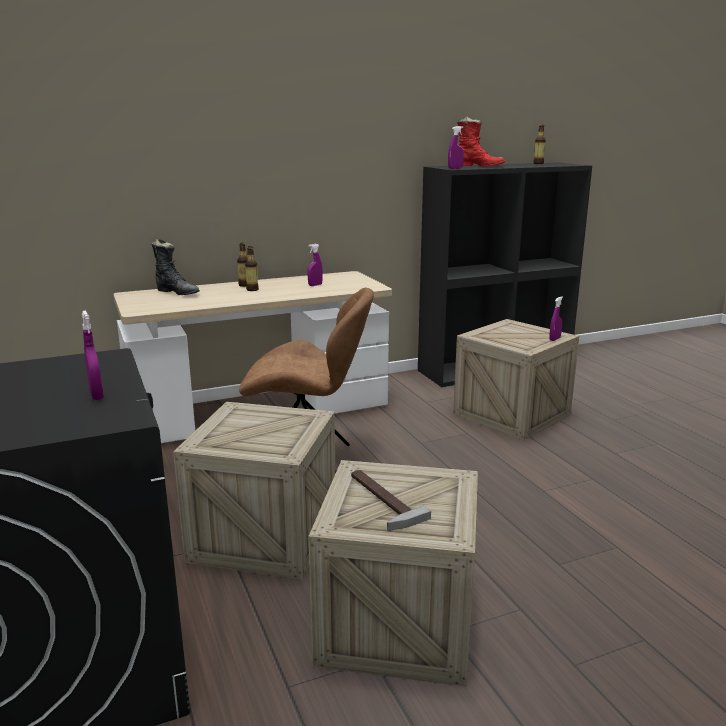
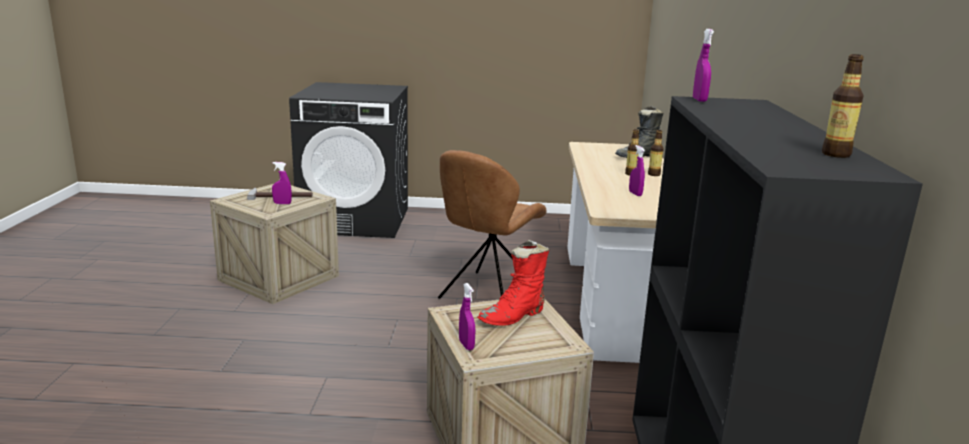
camera: 115 degrees right, 0 degrees up
purple spray bottle [82,311,104,400] -> purple spray bottle moved to [272,162,292,204]
crate [173,402,335,580] -> none
red boot [457,116,505,166] -> red boot moved to [477,240,549,326]

